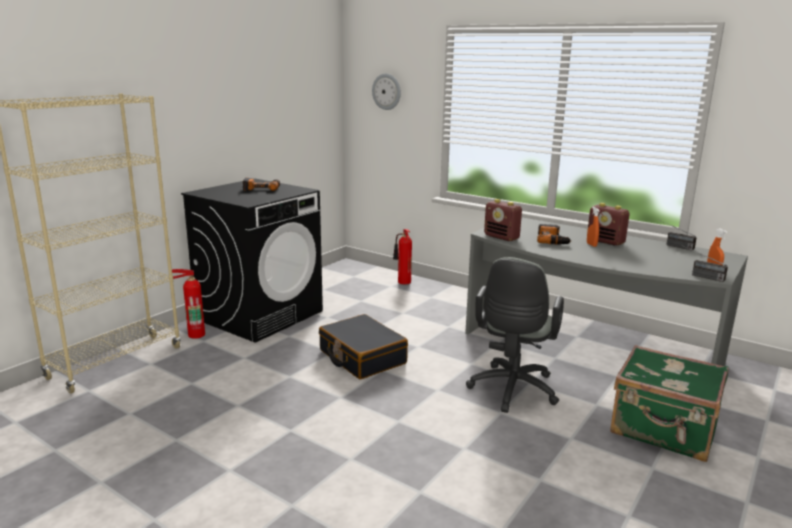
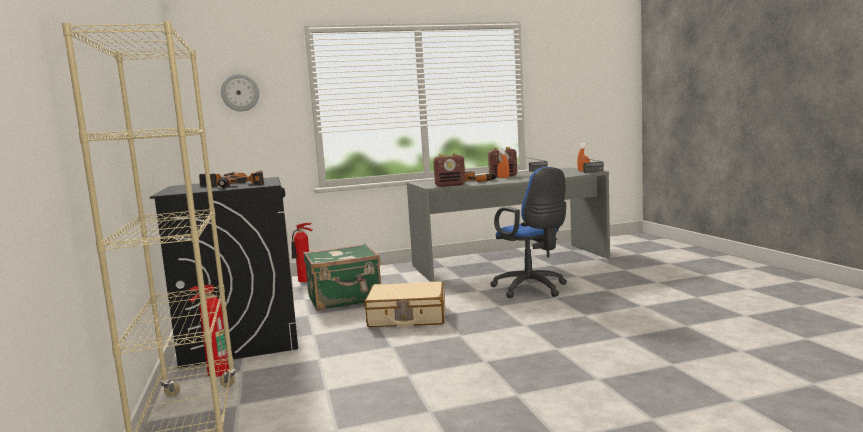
camera: 50 degrees left, 10 degrees down
black suitcase [319,314,408,379] -> beige suitcase [365,281,445,327]
grey office chair [466,257,564,413] -> blue office chair [490,167,567,298]
green suitcase [610,345,729,462] -> green suitcase moved to [303,244,381,311]
none -> power drill [218,170,264,187]

